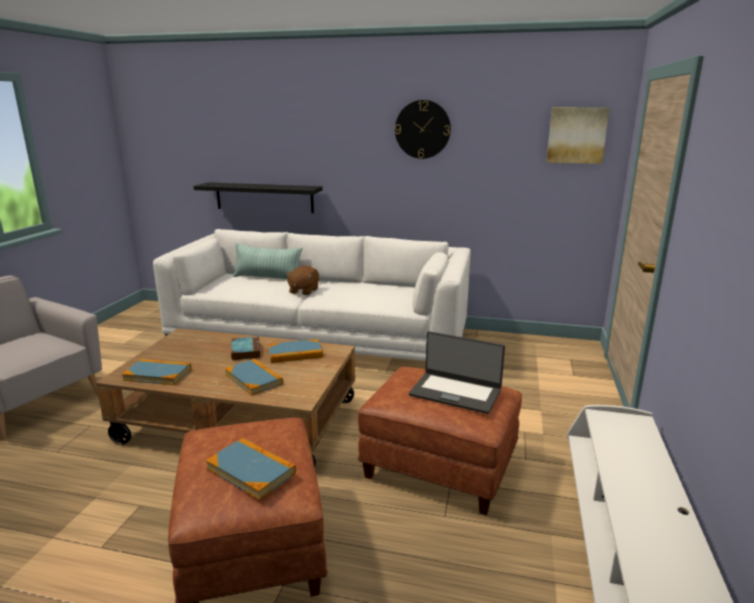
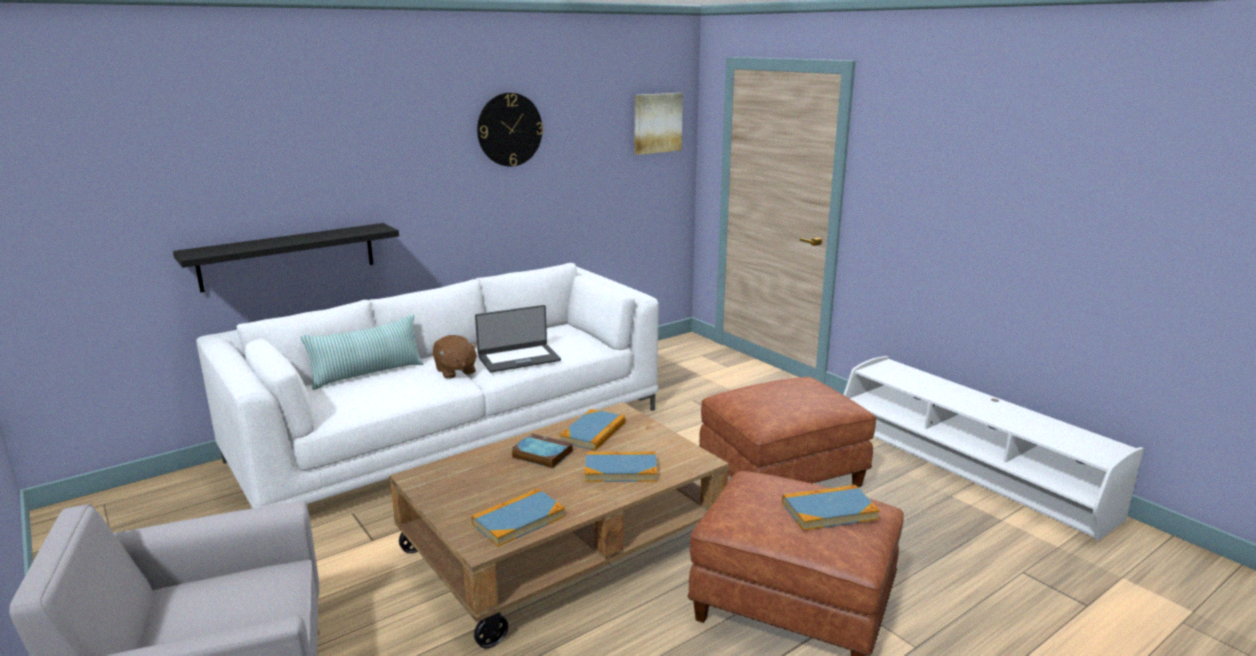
camera: 50 degrees left, 0 degrees up
laptop [409,331,505,414] -> laptop moved to [475,305,561,373]

